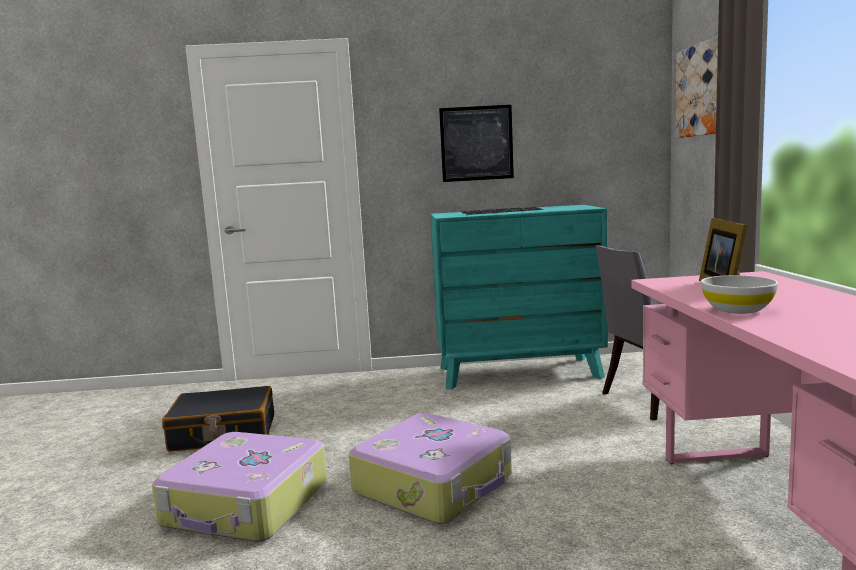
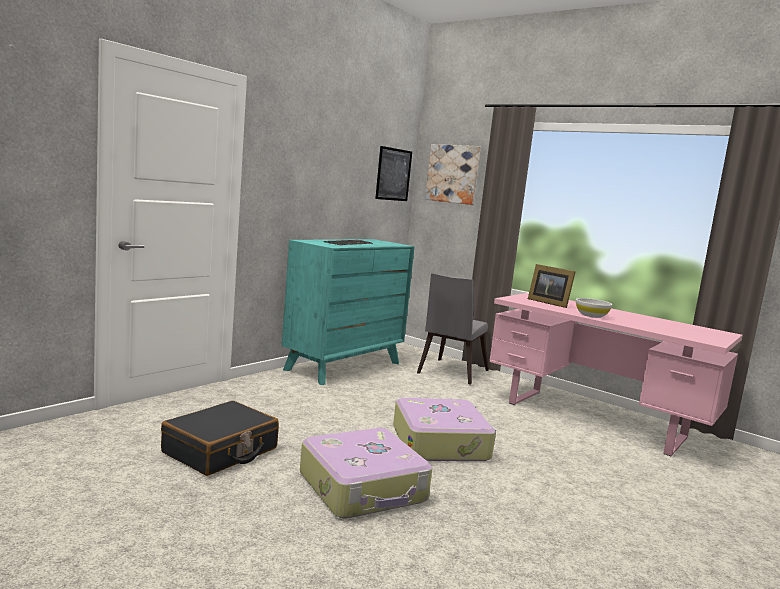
camera: 50 degrees left, 0 degrees up
picture [439,105,514,182] -> picture moved to [375,146,412,201]

